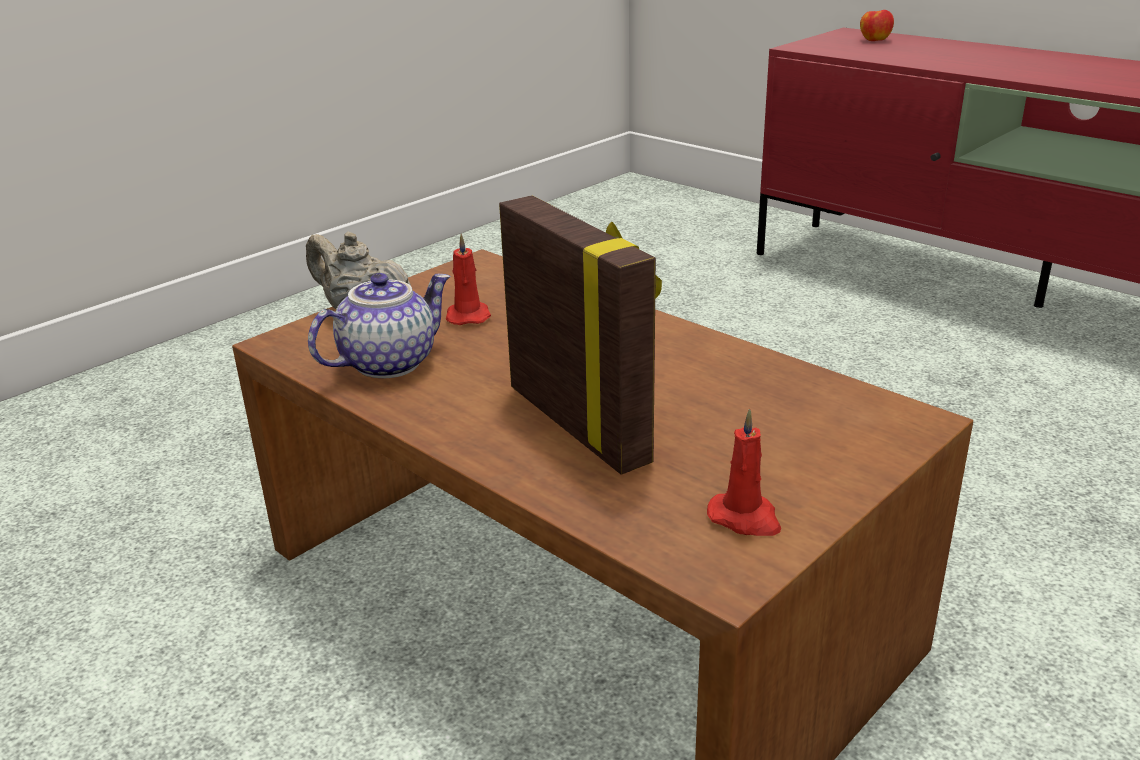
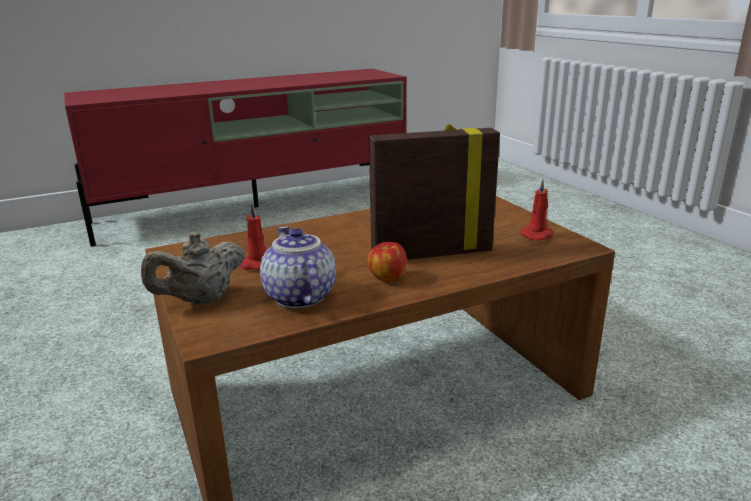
camera: 70 degrees left, 5 degrees down
apple [860,10,894,41] -> apple moved to [367,242,407,282]

